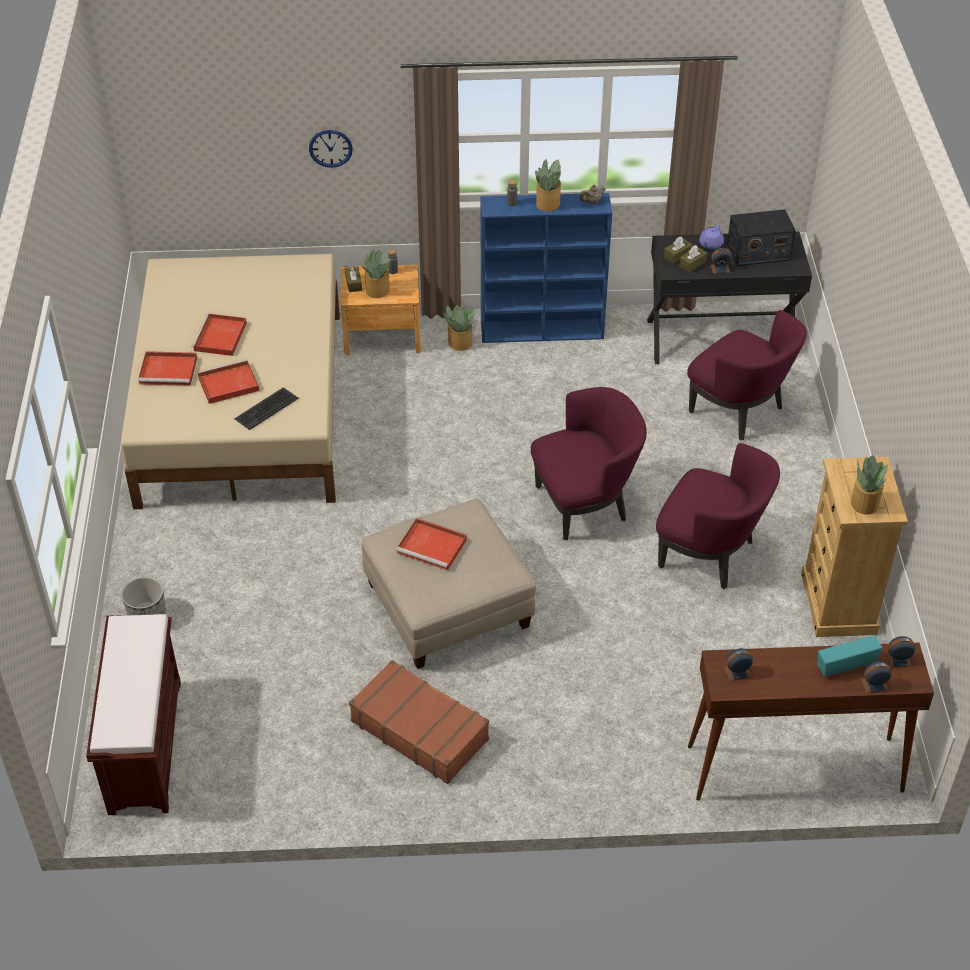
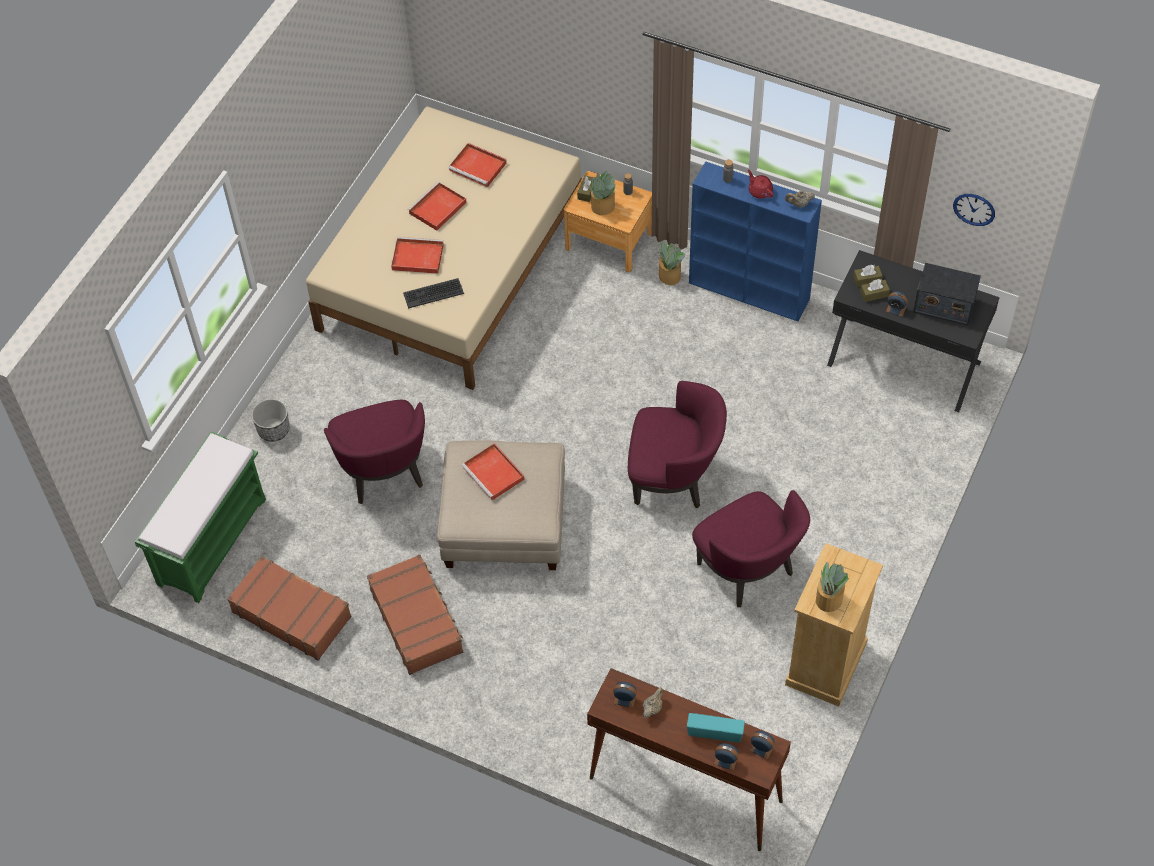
camera: 30 degrees right, 10 degrees up
brown bench [86,614,181,815] -> green bench [135,431,266,603]
red tray [138,351,197,386] -> red tray moved to [448,143,507,187]
wall clock [309,130,353,168] -> wall clock moved to [953,194,995,226]
potted plant [535,159,561,211] -> red teapot [748,169,774,199]
purple armchair [687,310,807,440] -> purple armchair moved to [324,400,425,504]
purple teapot [699,225,724,250] -> none
none -> brown suitcase [227,556,352,660]
none -> beige teapot [643,688,663,718]

